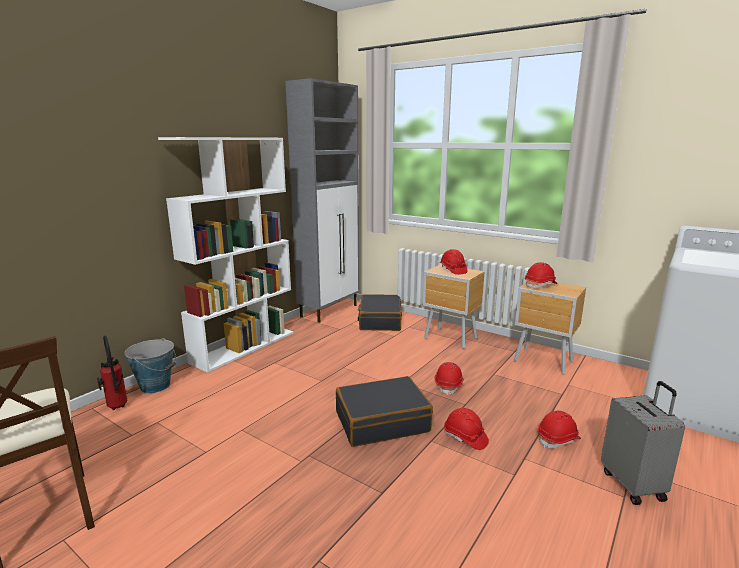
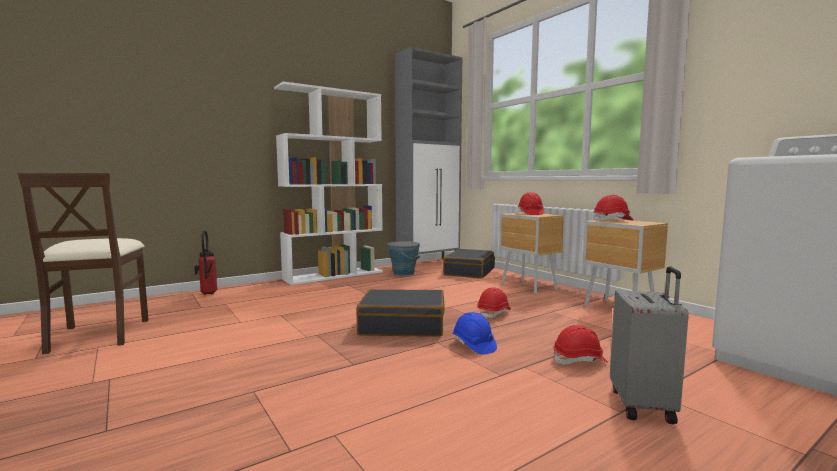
camera: 20 degrees right, 10 degrees down
bucket [124,338,176,394] -> bucket moved to [388,240,420,276]
red hard hat [444,408,489,450] -> blue hard hat [453,312,497,354]

